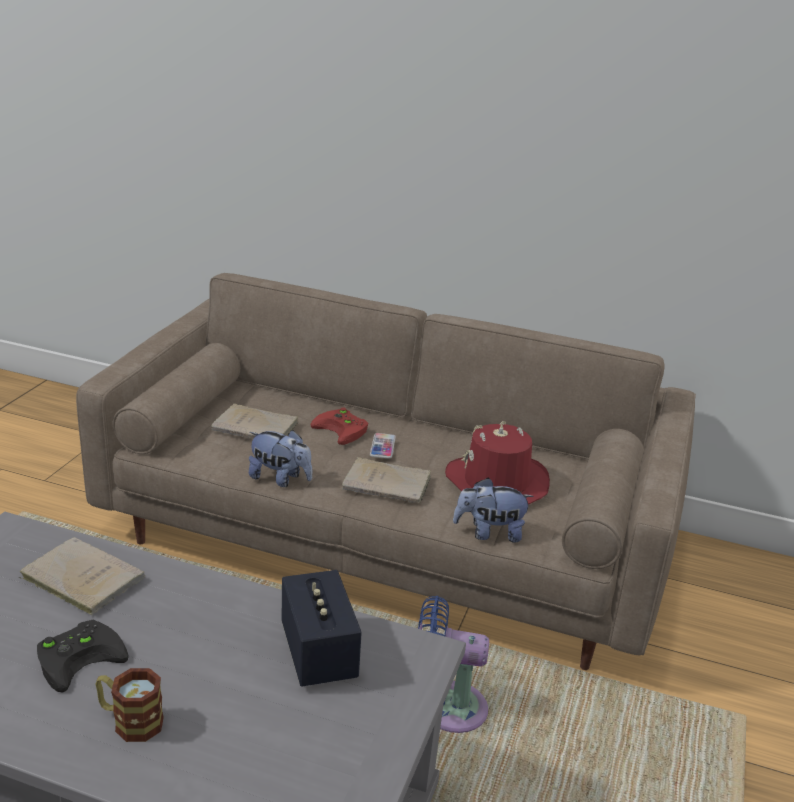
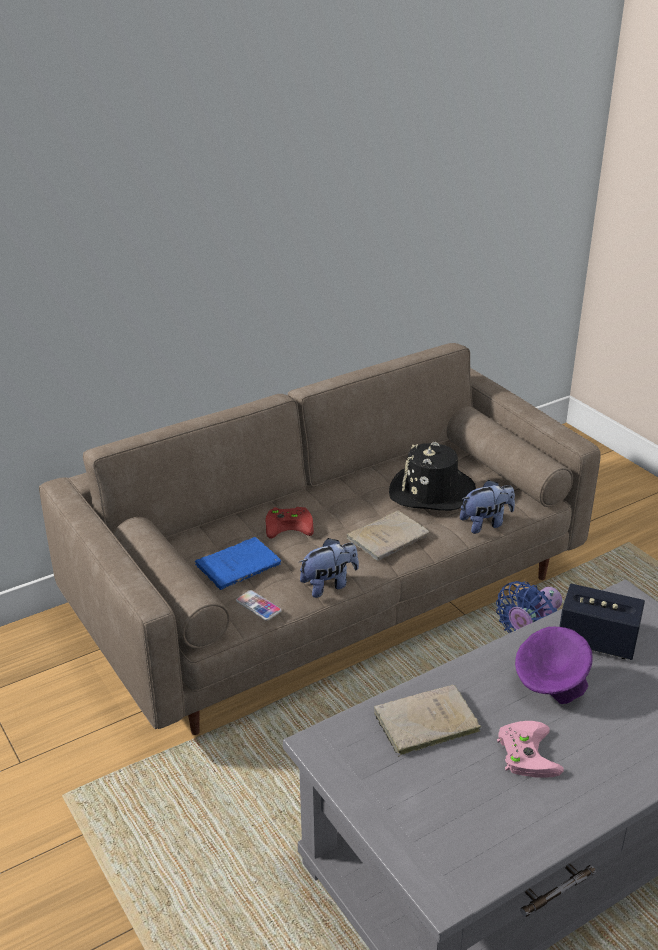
camera: 50 degrees left, 5 degrees up
black game controller [37,620,129,693] -> pink game controller [497,721,564,777]
mug [96,668,164,742] -> none
beige book [212,404,299,439] -> blue book [195,537,281,590]
phone [370,433,396,459] -> phone moved to [236,590,282,621]
red hat [445,421,550,505] -> black hat [389,442,476,511]
plush toy [453,478,534,542] -> plush toy turned 150 degrees counterclockwise [460,480,515,534]
none -> purple bowl [515,627,593,704]

